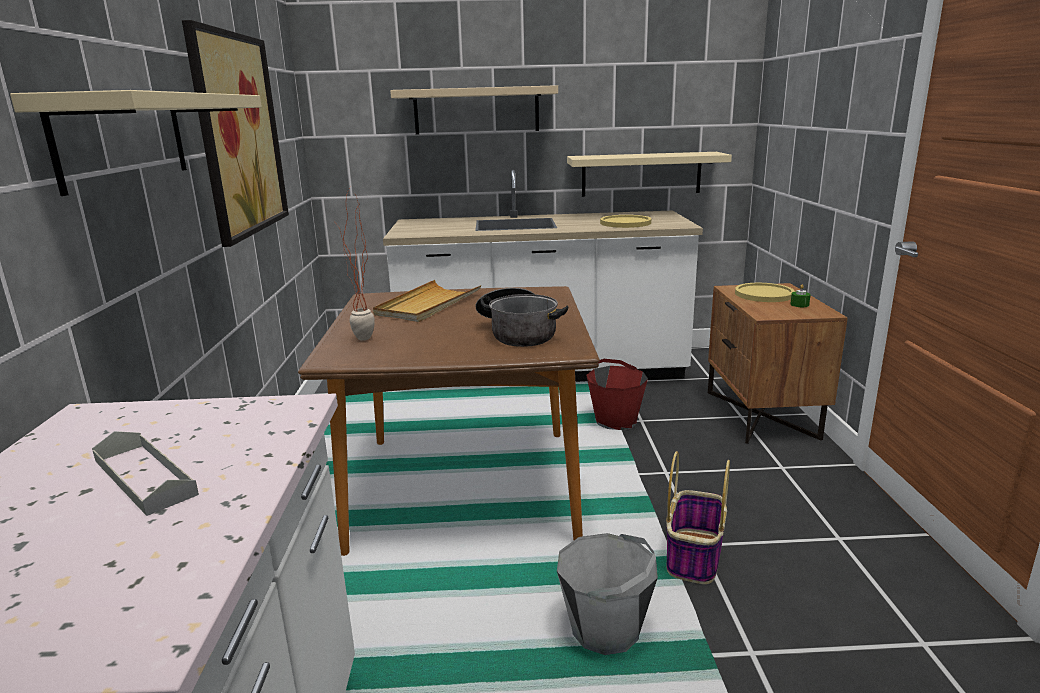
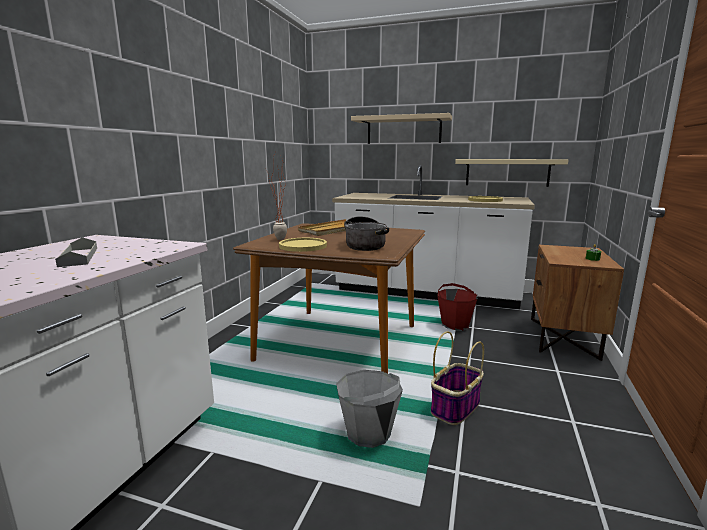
camera: 20 degrees right, 5 degrees down
beige shelf [10,90,262,196] -> none
picture [182,20,289,247] -> none
yellow plate [735,283,795,302] -> yellow plate moved to [279,238,327,252]

